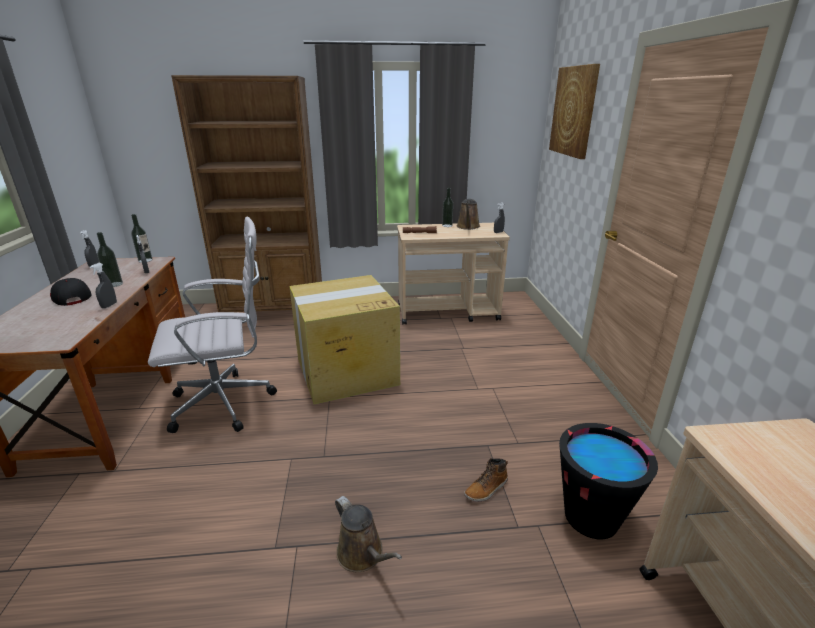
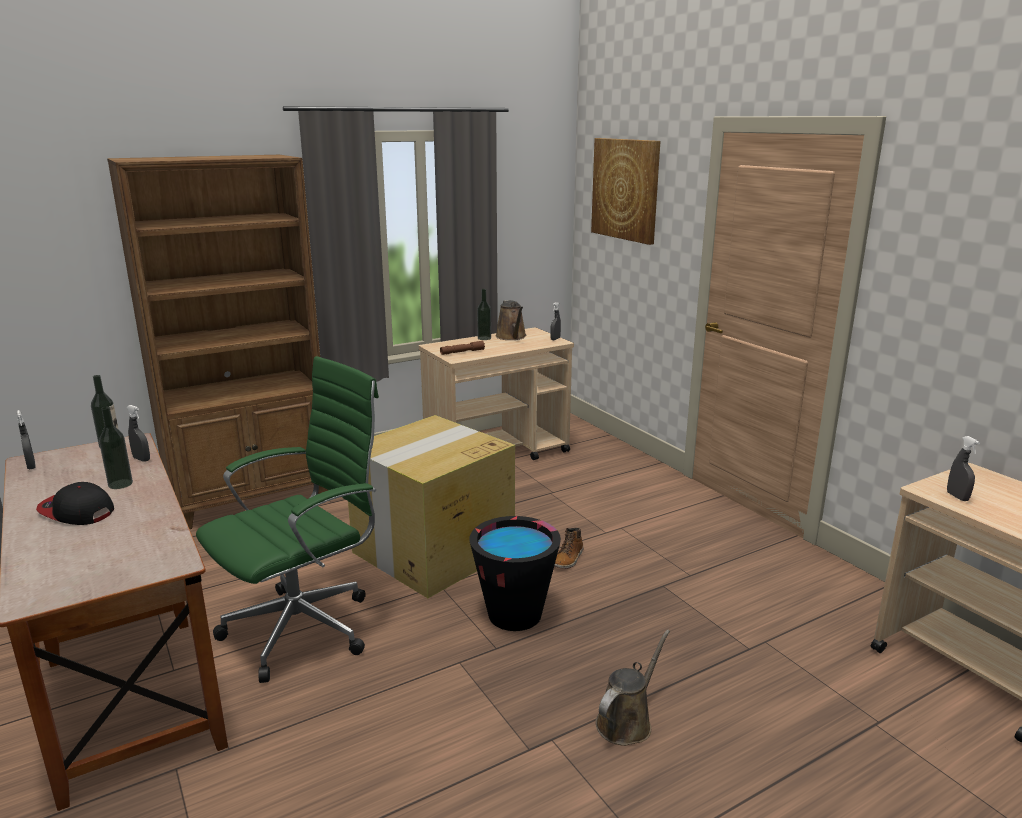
camera: 25 degrees left, 5 degrees down
grey spray bottle [90,263,117,308] -> grey spray bottle moved to [947,436,980,501]
white office chair [148,217,277,433] -> green office chair [196,356,379,683]
brown watering can [335,496,402,572] -> brown watering can turned 75 degrees counterclockwise [595,630,670,746]
boot [464,458,508,502] -> boot moved to [554,528,584,569]
black bucket [559,423,658,539] -> black bucket moved to [470,516,561,631]

